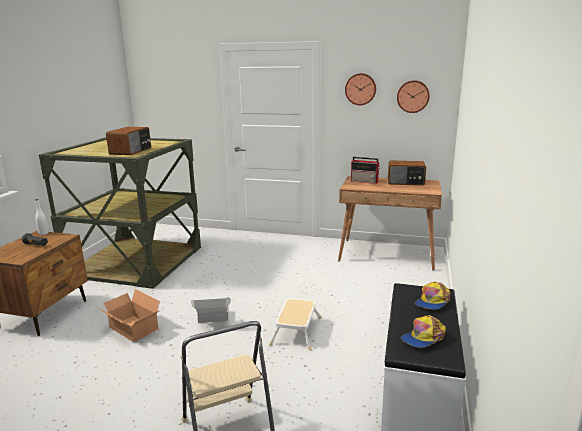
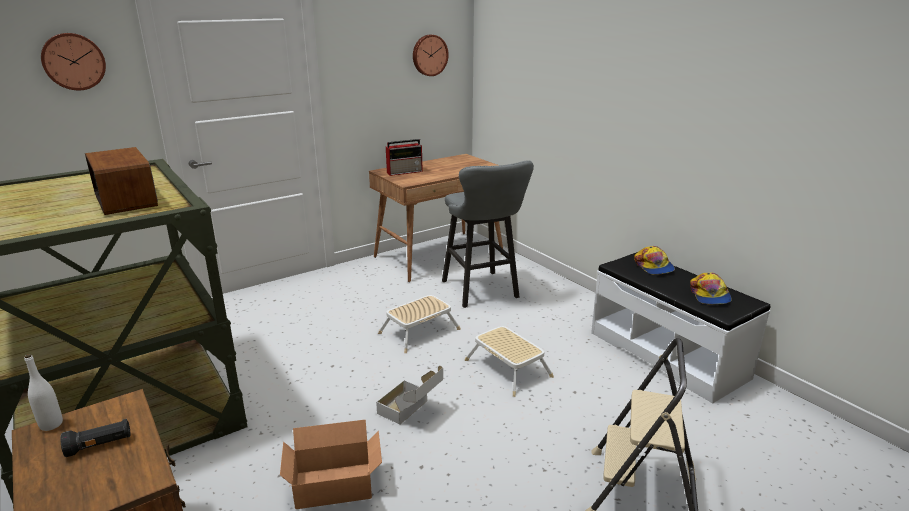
camera: 50 degrees left, 5 degrees up
wall clock [345,73,376,105] -> wall clock moved to [41,33,106,90]
radio [388,161,426,186] -> none
none -> beige step ladder [378,295,461,353]
none -> grey stool [442,161,534,308]

